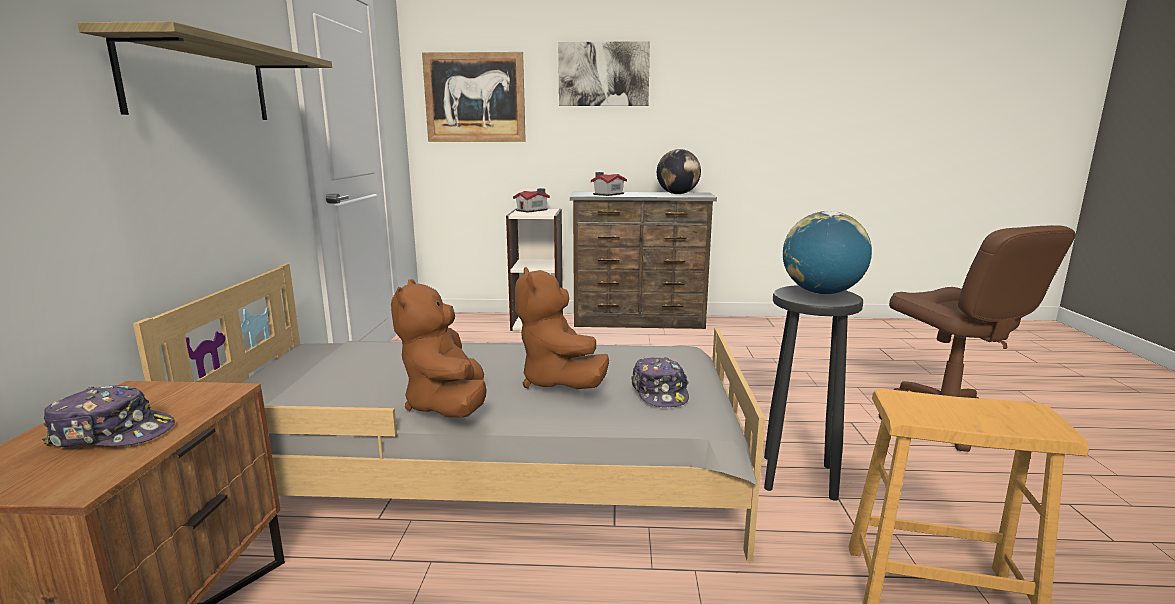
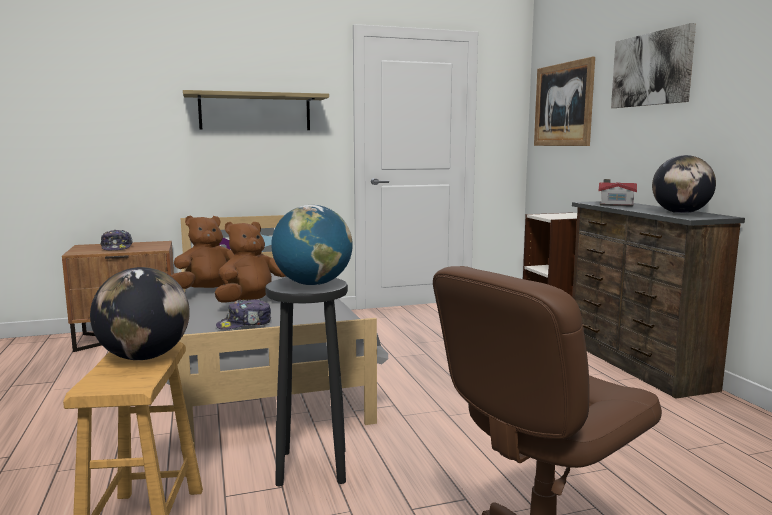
camera: 70 degrees right, 5 degrees down
toy house [513,188,550,213] -> none
none -> globe [90,267,190,360]

